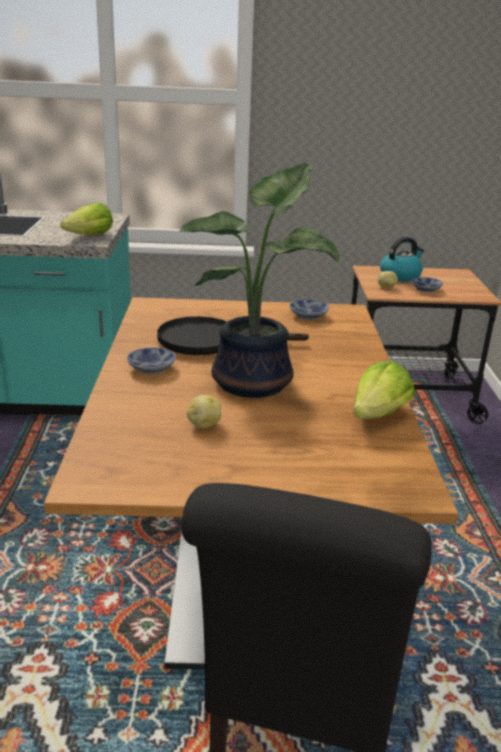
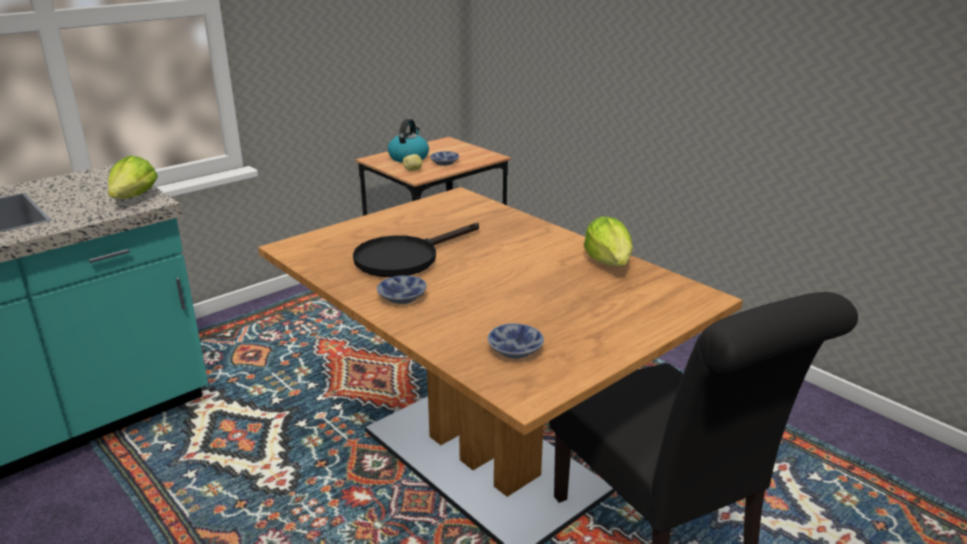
camera: 40 degrees left, 0 degrees up
potted plant [180,163,339,398] -> none
potato [187,395,221,428] -> none
bowl [289,299,329,320] -> bowl moved to [488,323,544,359]

